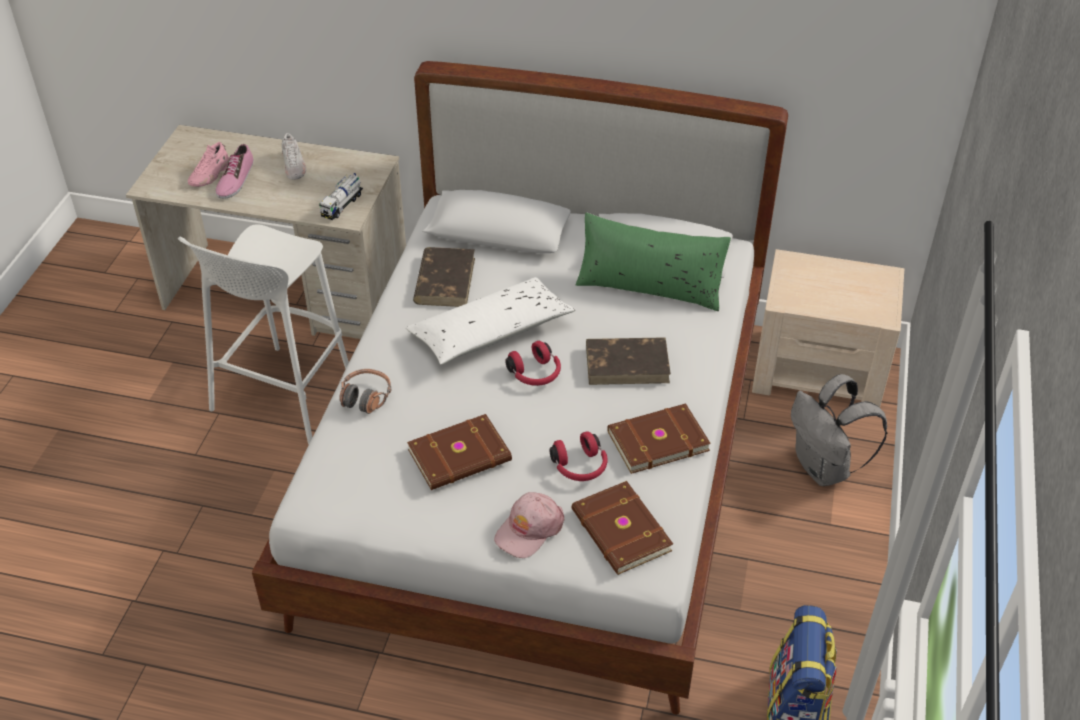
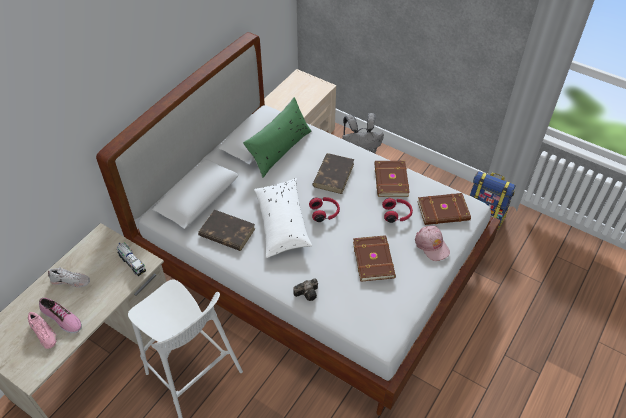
camera: 70 degrees left, 5 degrees up
headphones [339,369,392,414] -> camera [293,278,318,301]

